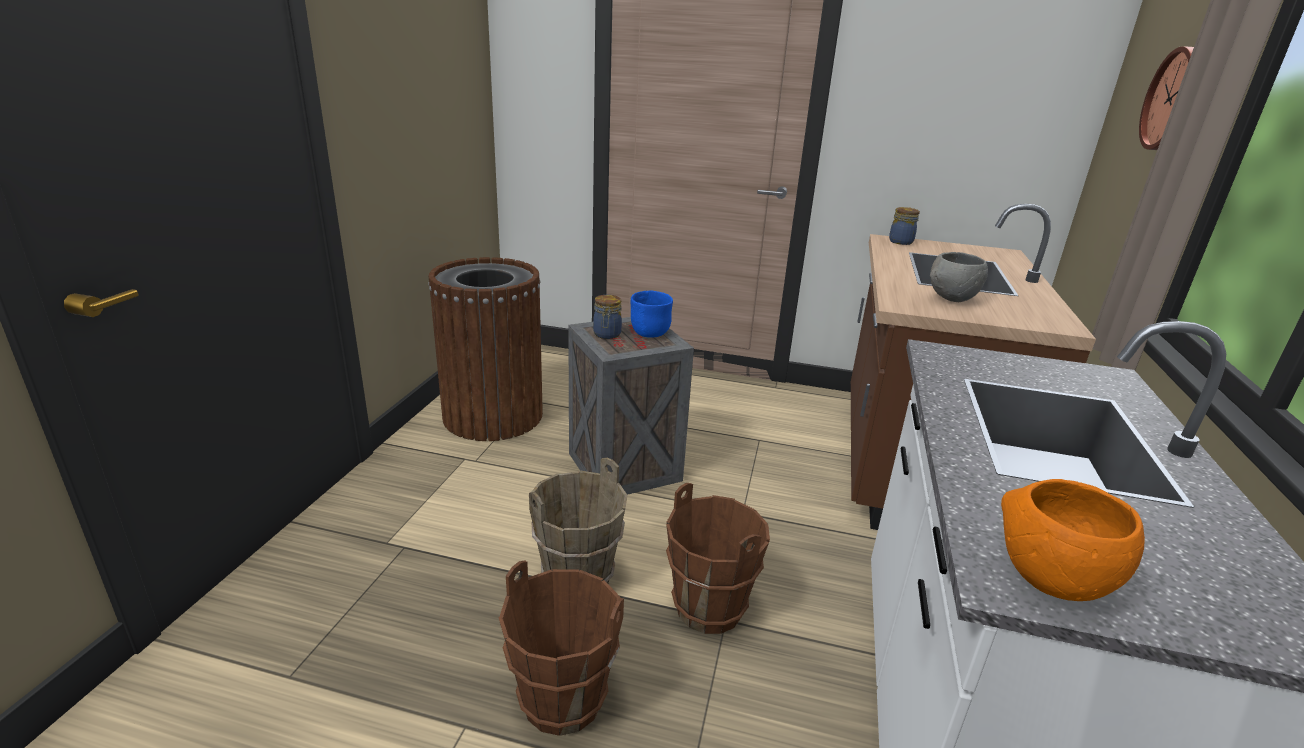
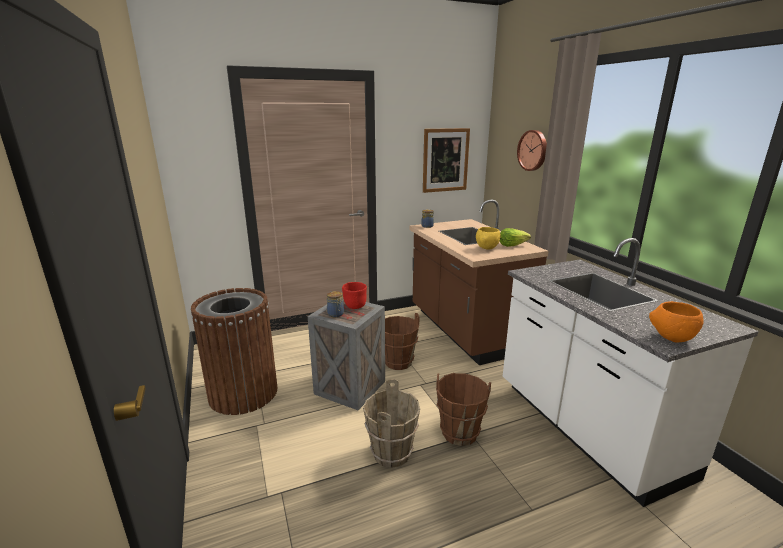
camera: 35 degrees left, 5 degrees down
brown bucket [498,560,624,736] -> brown bucket moved to [385,313,419,370]
blue bowl [631,290,673,338] -> red bowl [342,282,367,309]
grey bowl [930,252,988,302] -> yellow bowl [476,227,501,250]
none -> picture [423,128,470,193]
none -> lettuce [500,228,531,247]

